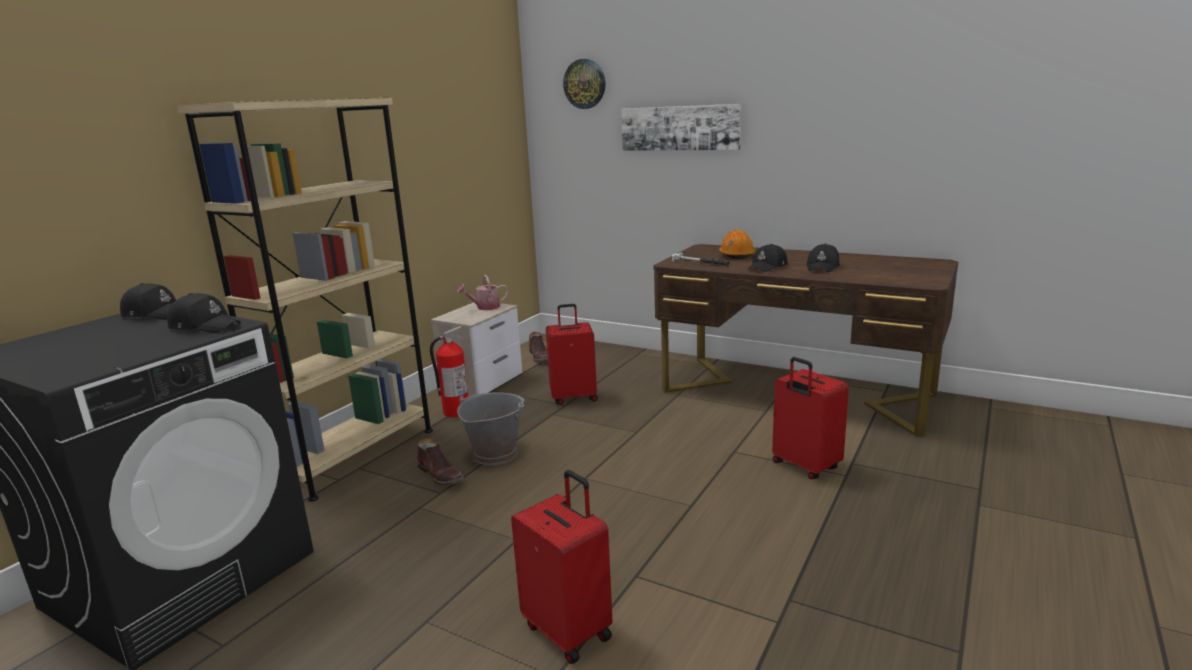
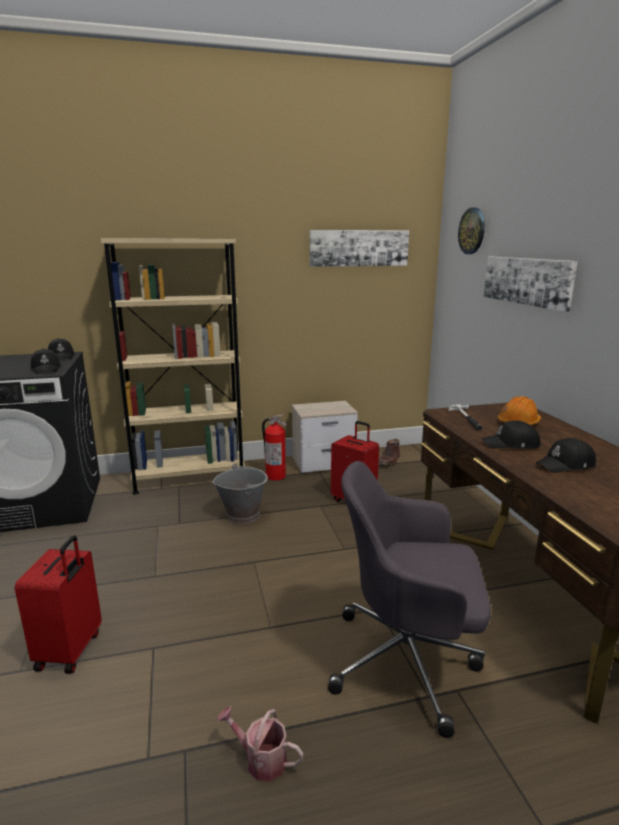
camera: 45 degrees right, 0 degrees up
brown boot [417,438,464,486] -> none
watering can [457,275,509,310] -> watering can moved to [217,706,303,781]
red suitcase [772,357,849,479] -> grey office chair [328,461,491,738]
none -> picture [309,230,409,267]

